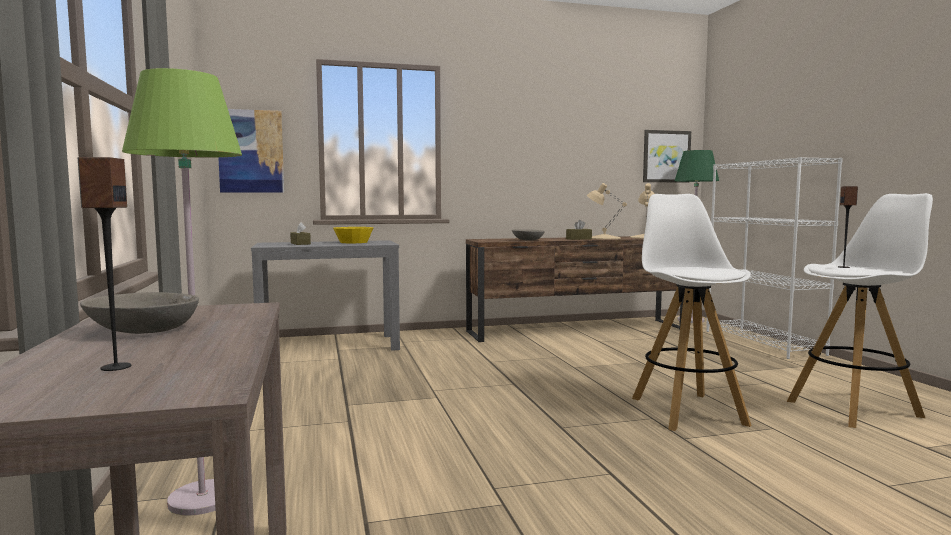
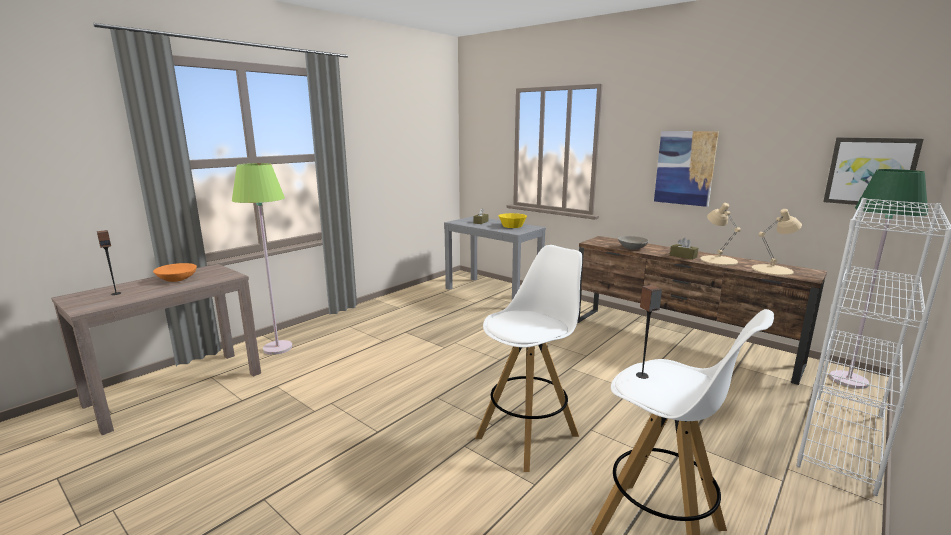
camera: 55 degrees right, 10 degrees up
grey bowl [80,292,199,334] -> orange bowl [153,263,197,282]
picture [218,109,284,193] -> picture moved to [654,131,719,207]

